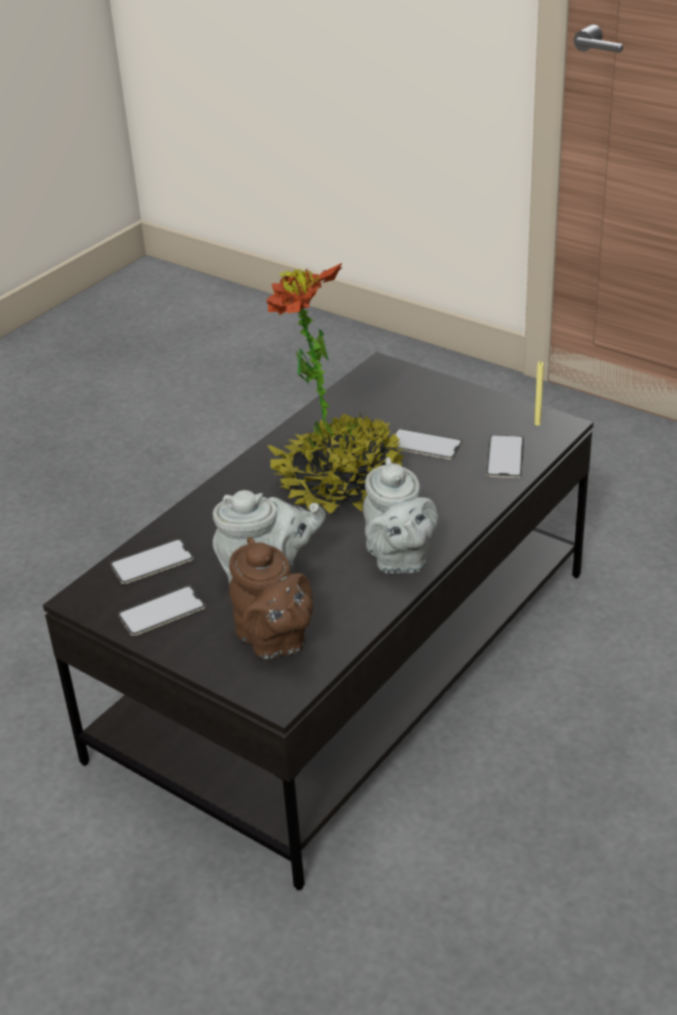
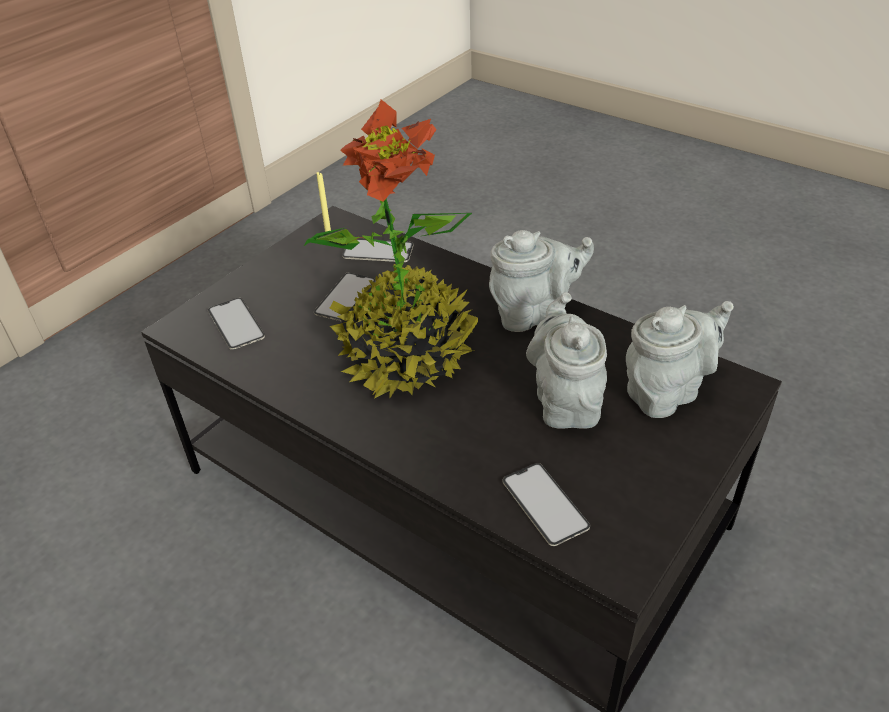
camera: 90 degrees left, 5 degrees up
phone [118,585,206,636] -> phone moved to [208,298,265,350]
brown teapot [229,537,313,659] -> grey teapot [626,301,734,418]

